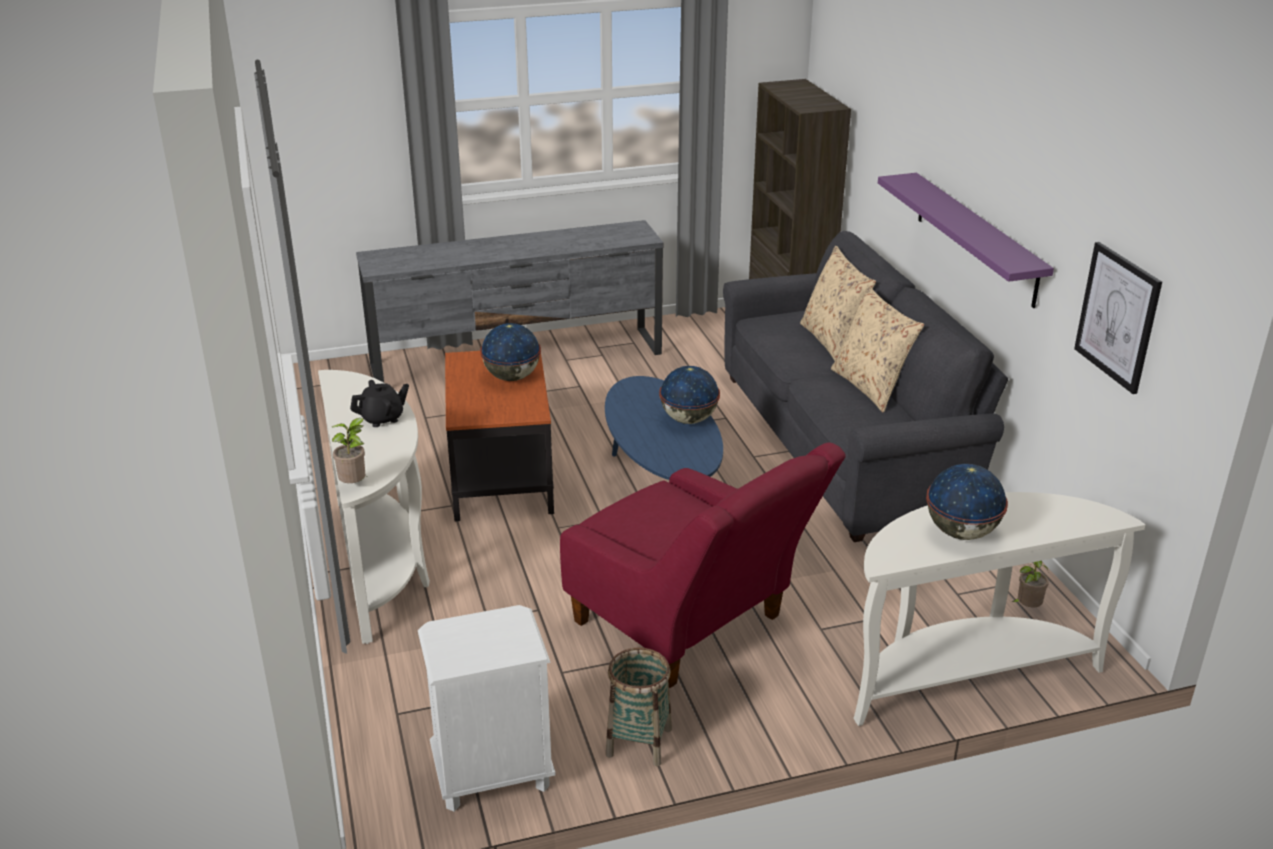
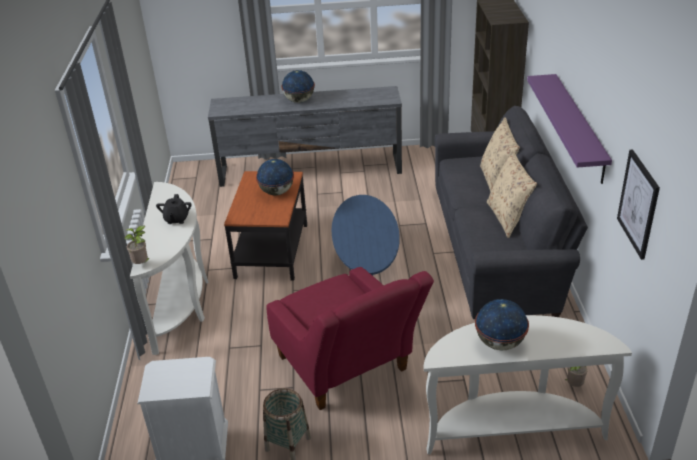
camera: 15 degrees right, 5 degrees up
black teapot [350,380,409,427] -> black teapot turned 105 degrees clockwise [156,194,192,224]
globe [659,366,720,424] -> globe moved to [281,70,315,103]

